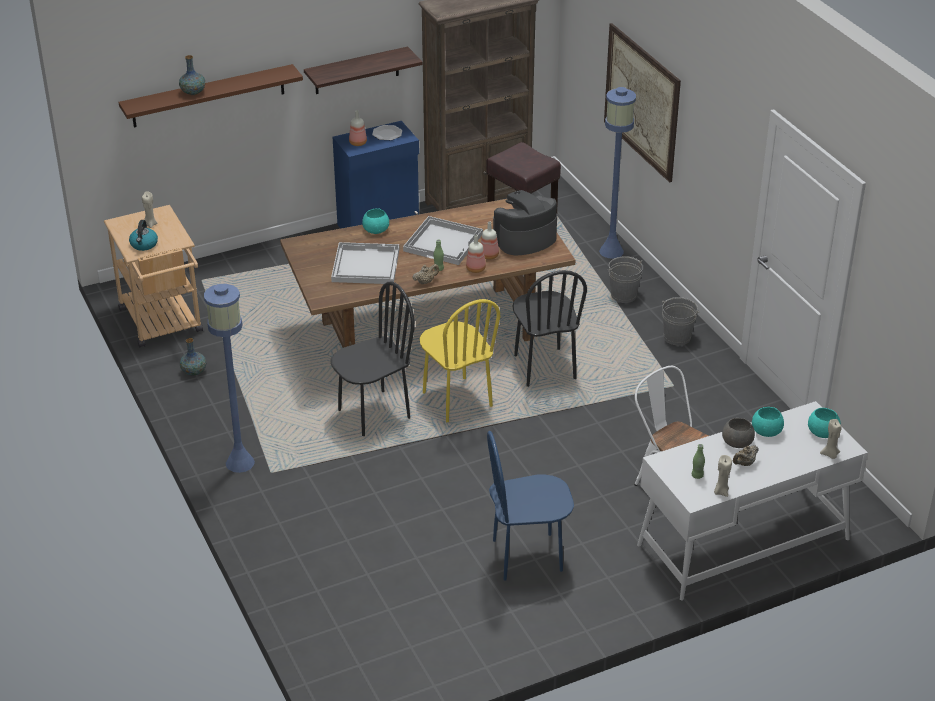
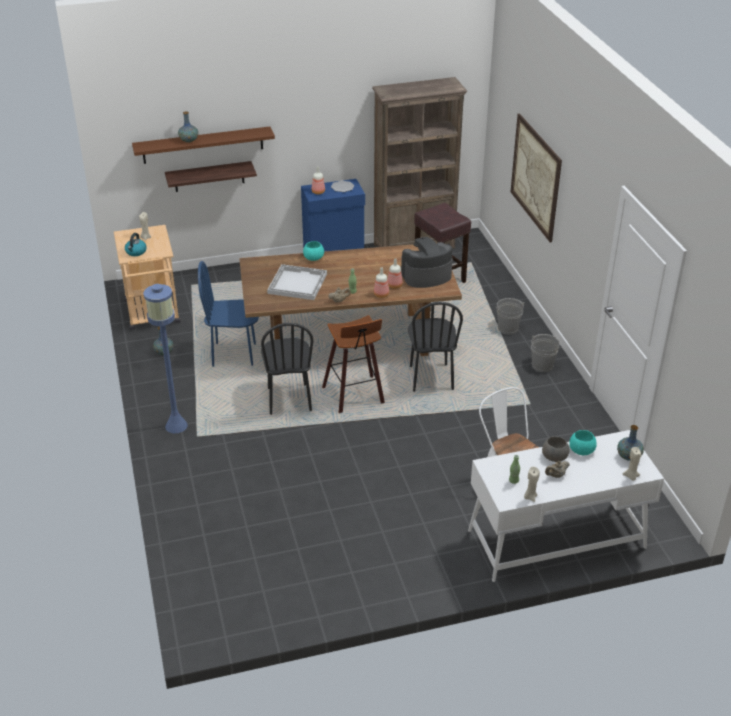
camera: 10 degrees right, 0 degrees up
shelf [304,47,423,94] -> shelf moved to [165,161,257,192]
black chair [331,281,415,436] -> black chair turned 105 degrees clockwise [261,323,314,415]
white tray [403,216,483,265] -> none
yellow chair [420,299,500,422] -> stool [322,315,385,413]
blue chair [487,431,574,581] -> blue chair moved to [198,261,259,367]
blue floor lamp [599,87,636,259] -> none
turquoise bowl [808,408,841,438] -> vase [617,425,644,461]

